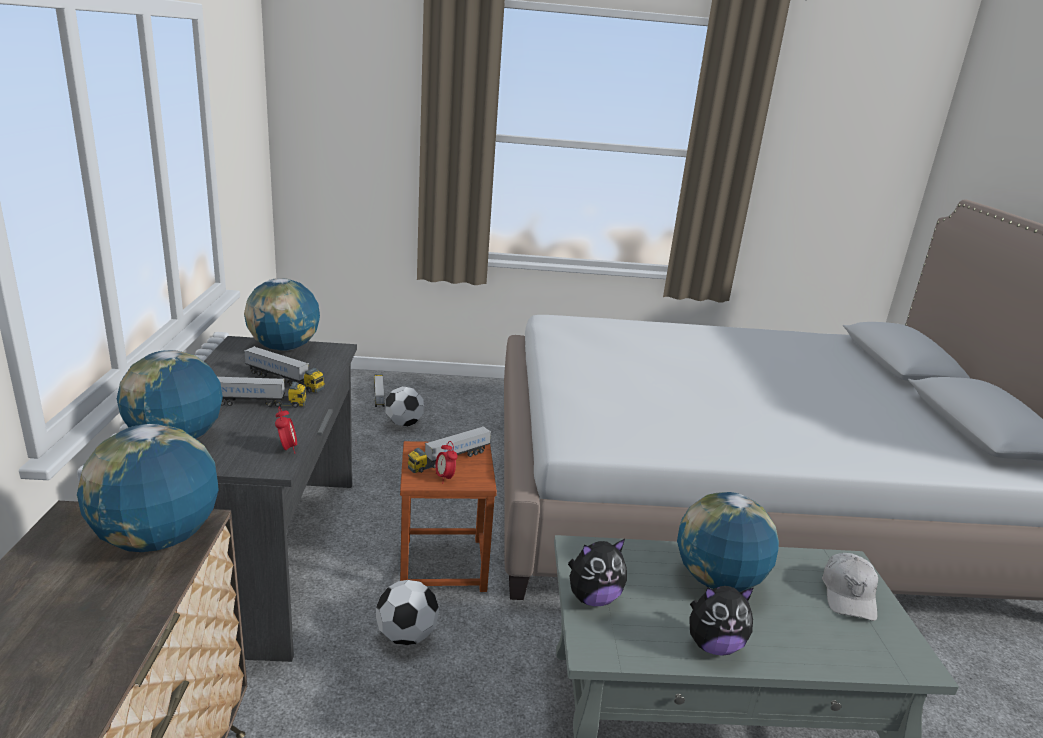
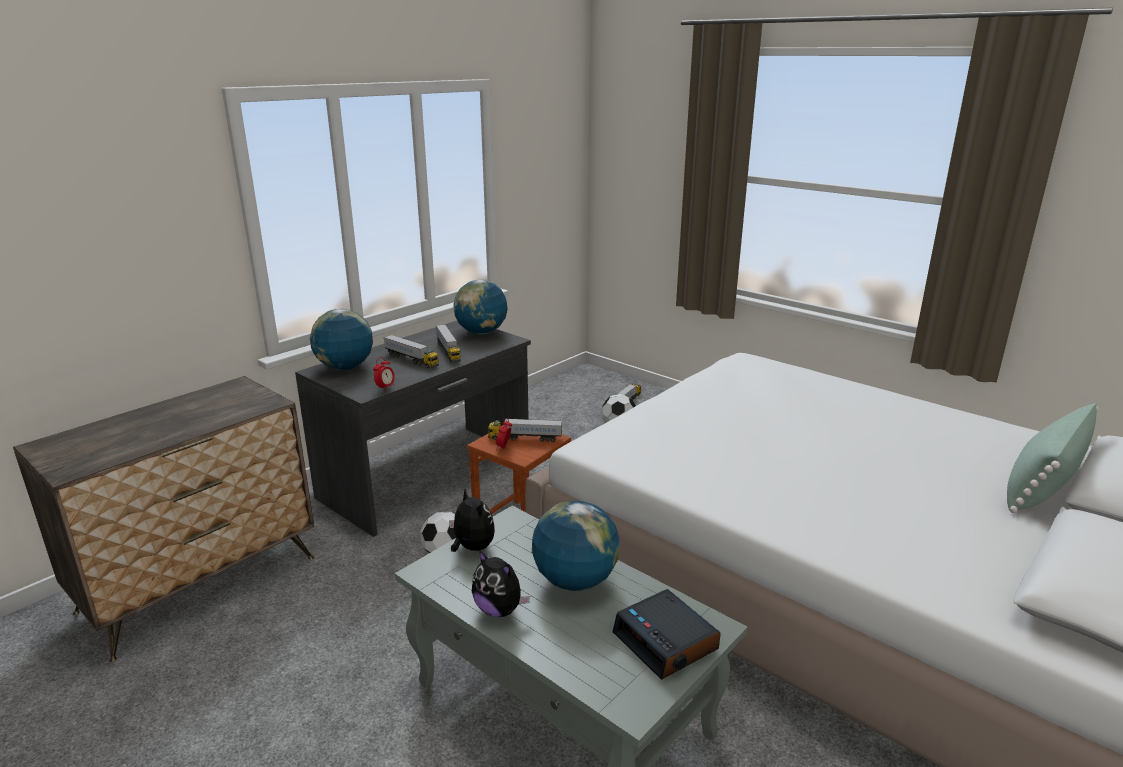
camera: 45 degrees right, 0 degrees up
globe [77,424,219,552] -> none
plush toy [568,539,627,606] -> plush toy turned 150 degrees counterclockwise [449,489,495,552]
white cap [822,553,878,621] -> alarm clock [613,589,721,680]
none -> green pillow [1007,403,1099,513]

